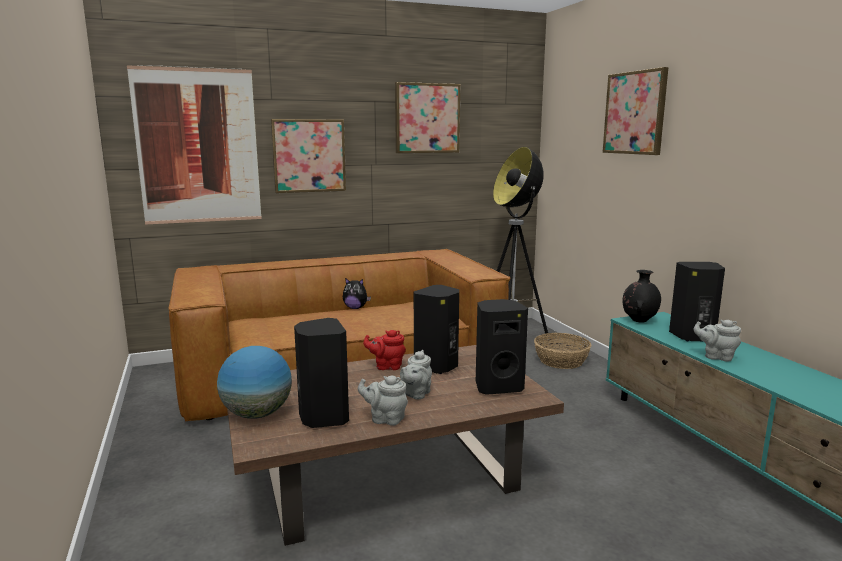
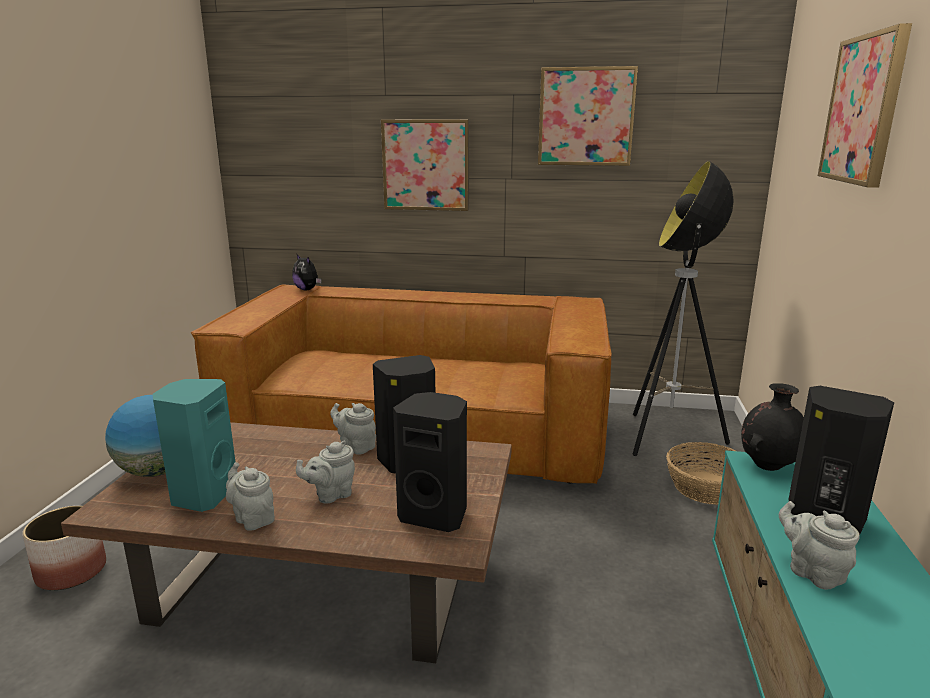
camera: 30 degrees right, 5 degrees up
picture [127,65,262,225] -> none
black speaker [294,318,349,428] -> turquoise speaker [153,379,235,512]
plush toy [343,278,371,309] -> plush toy moved to [292,255,322,290]
red teapot [363,330,406,370] -> grey teapot [330,403,376,455]
none -> planter [22,506,106,590]

